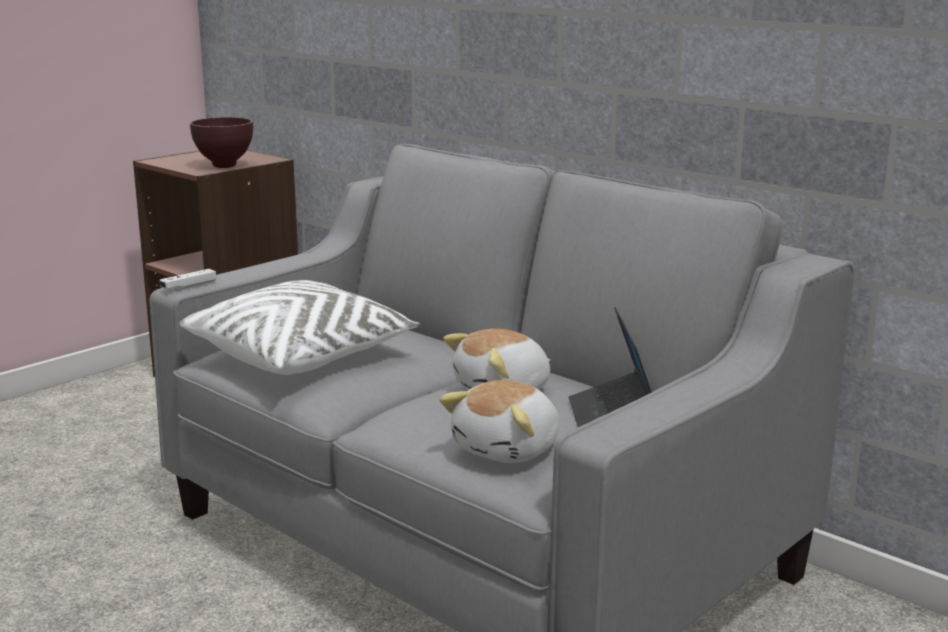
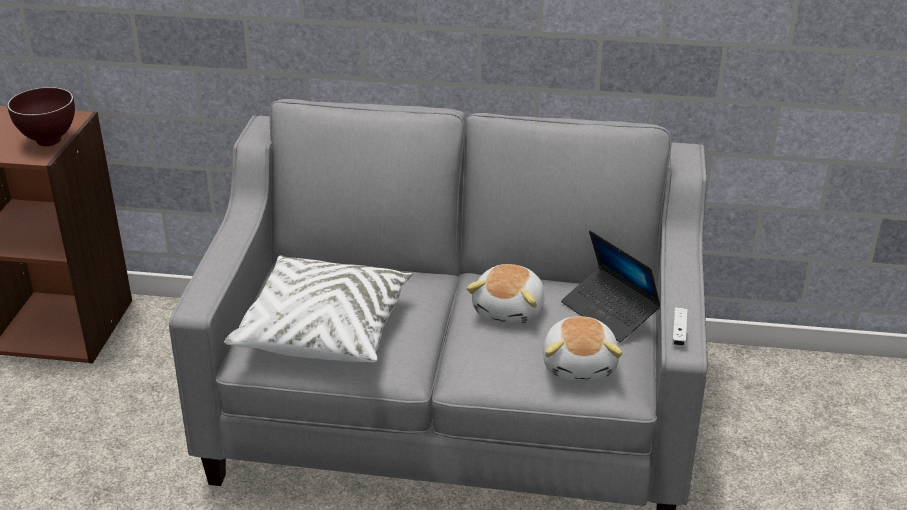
camera: 35 degrees left, 15 degrees up
white game controller [160,269,216,290] -> white game controller moved to [672,307,687,346]

